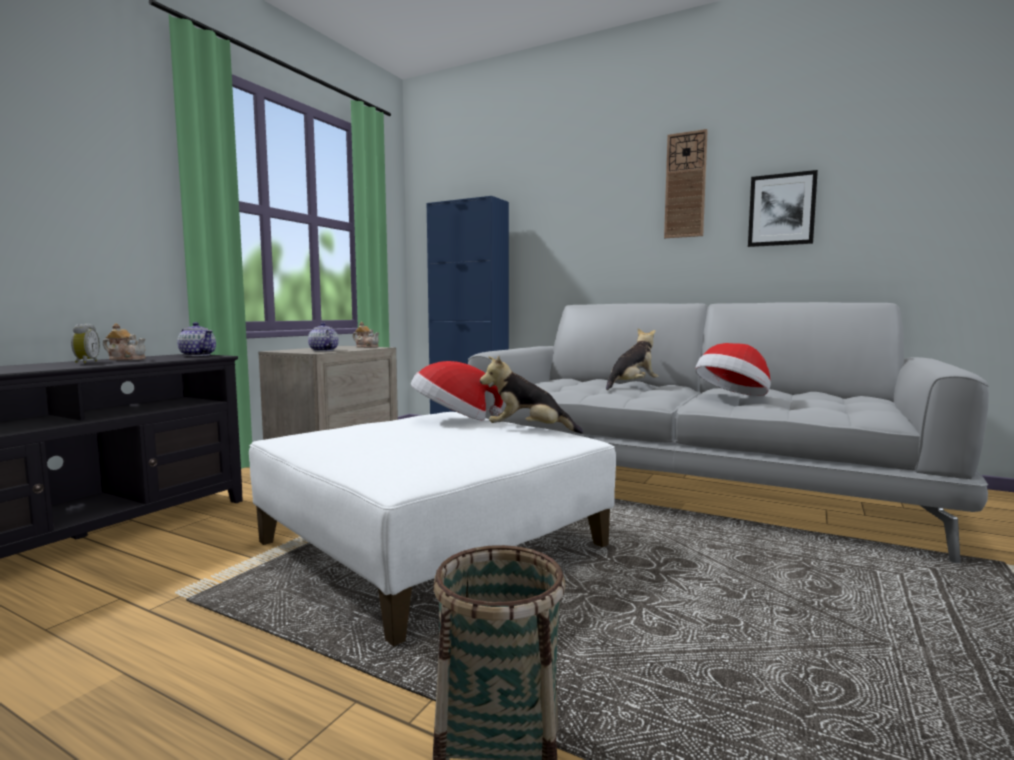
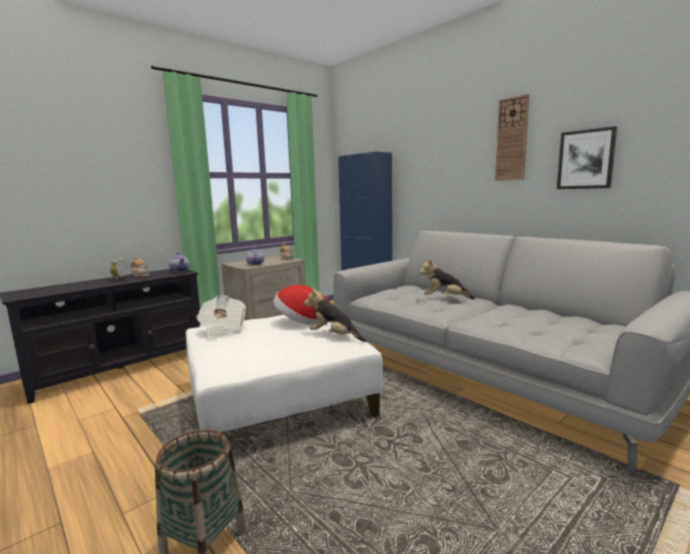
camera: 20 degrees right, 5 degrees up
plush toy [606,328,659,390] -> plush toy turned 150 degrees counterclockwise [419,259,475,299]
hat [695,343,771,396] -> none
none -> newspaper [196,295,246,338]

